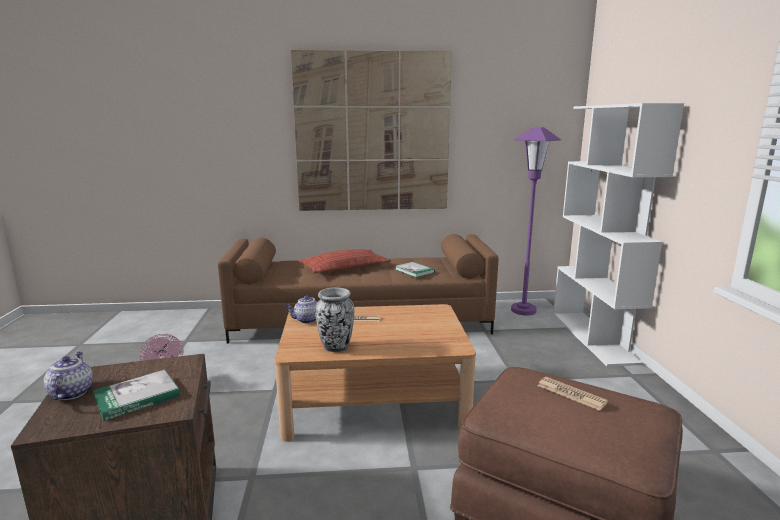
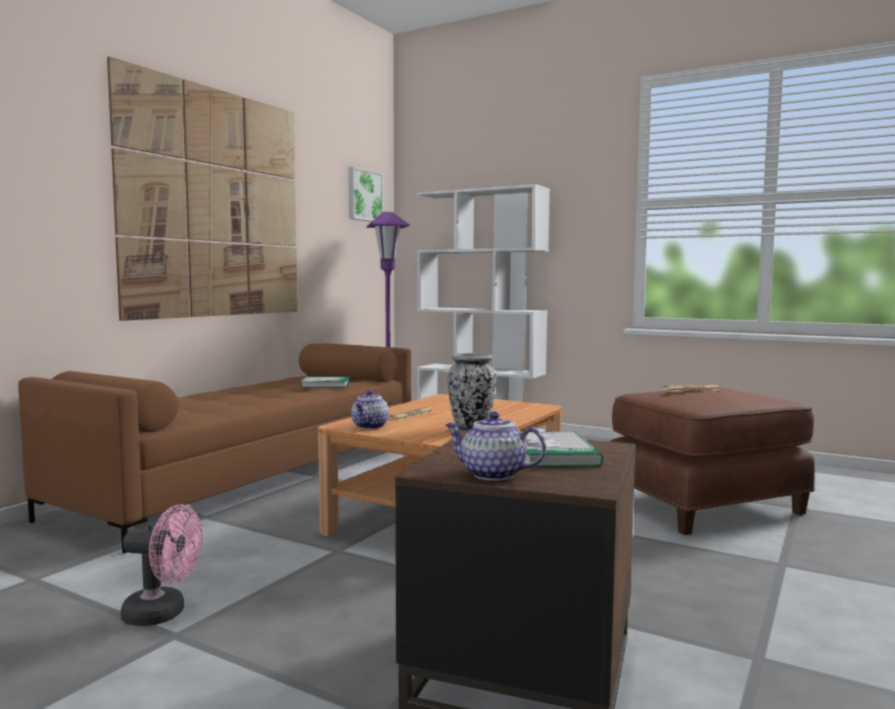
camera: 55 degrees left, 10 degrees down
pillow [298,249,391,273] -> none
none -> picture [348,167,383,222]

